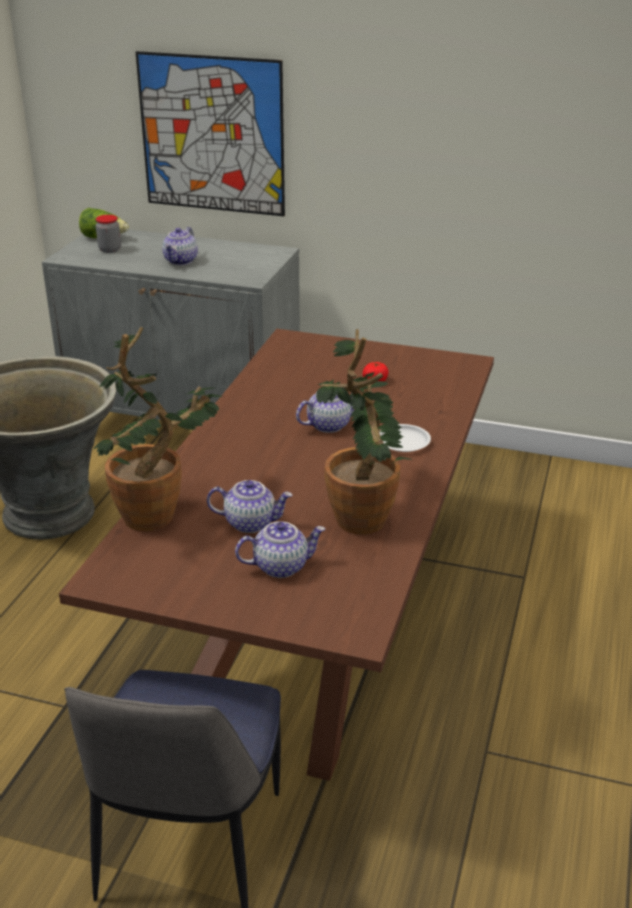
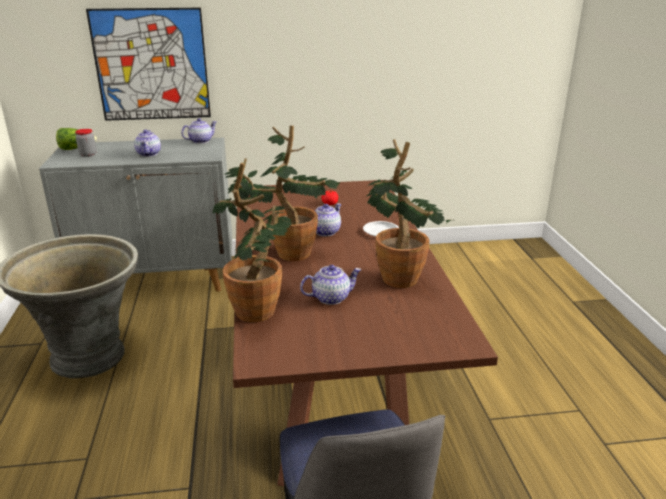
camera: 25 degrees left, 5 degrees down
teapot [235,521,325,578] -> teapot moved to [181,118,217,144]
none -> potted plant [227,126,340,261]

